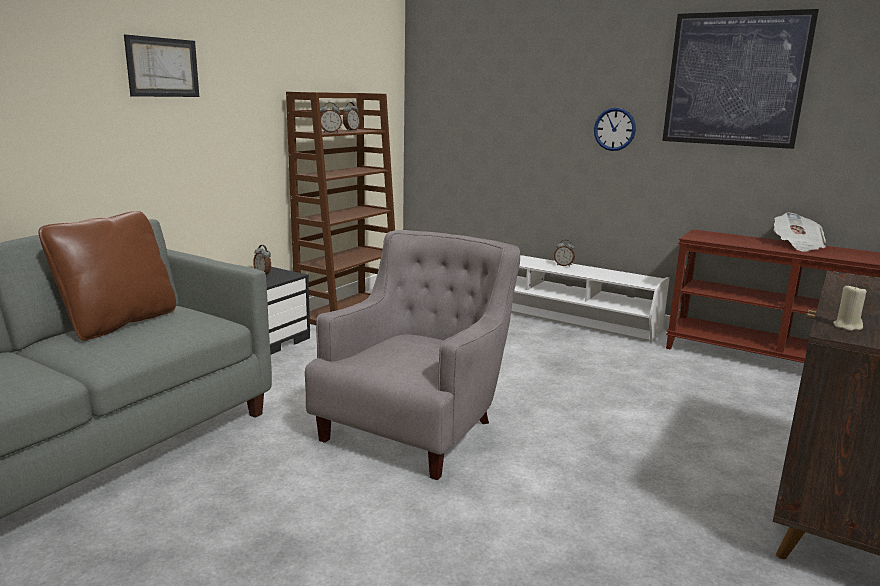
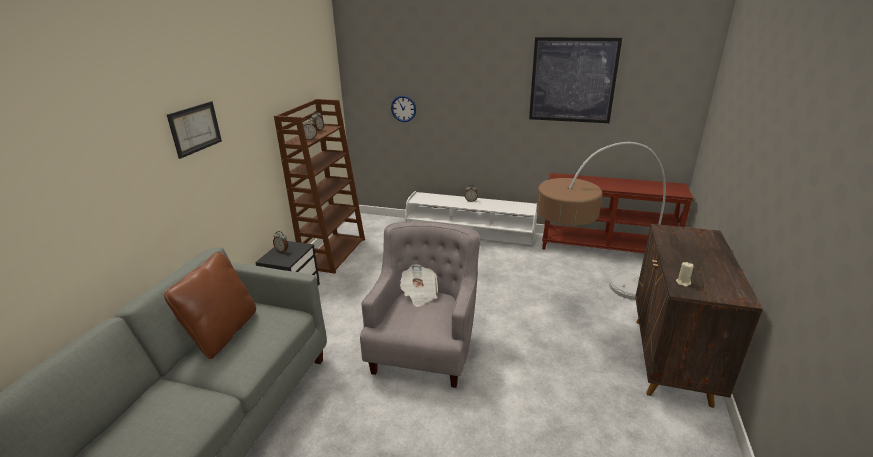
camera: 15 degrees left, 10 degrees up
wall clock [594,108,636,151] -> wall clock moved to [391,95,416,122]
newspaper [774,212,826,252] -> newspaper moved to [400,264,438,307]
none -> floor lamp [536,142,666,300]

